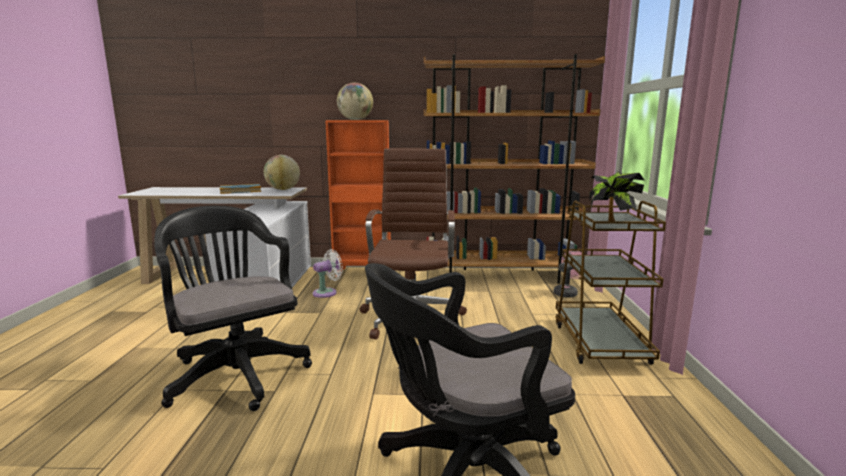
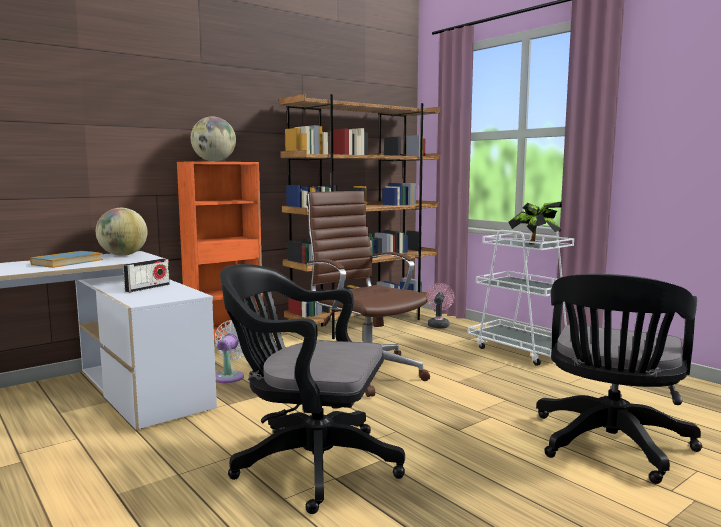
camera: 40 degrees left, 5 degrees down
brown cart [555,200,666,365] -> white cart [468,226,574,366]
none -> radio [123,259,170,292]

